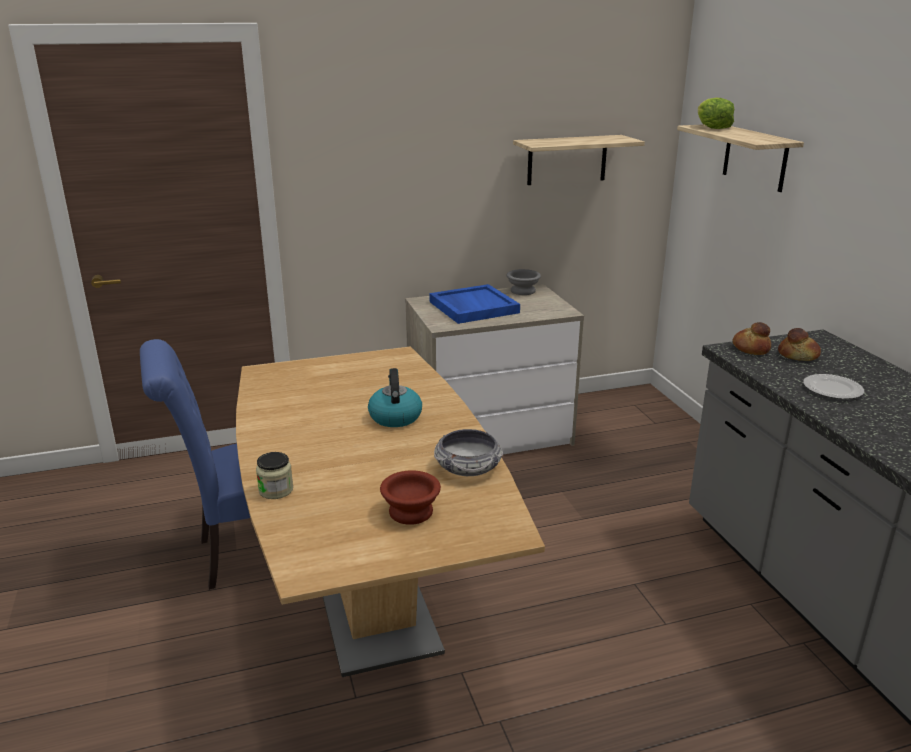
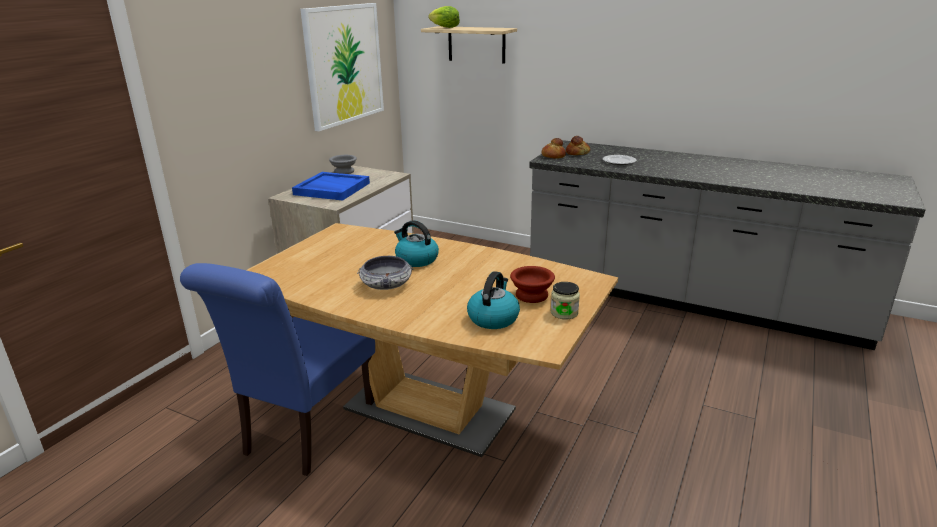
camera: 45 degrees left, 0 degrees up
jar [256,452,293,499] -> jar moved to [551,282,580,319]
bowl [434,429,503,476] -> bowl moved to [357,256,413,290]
shelf [513,135,645,185] -> picture [300,3,384,131]
none -> kettle [467,271,520,329]

